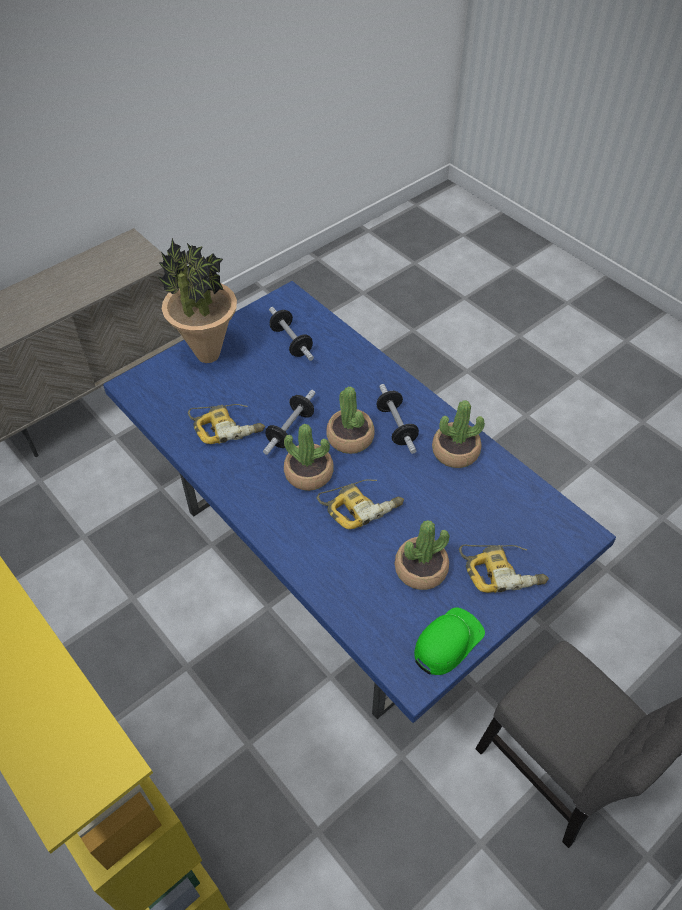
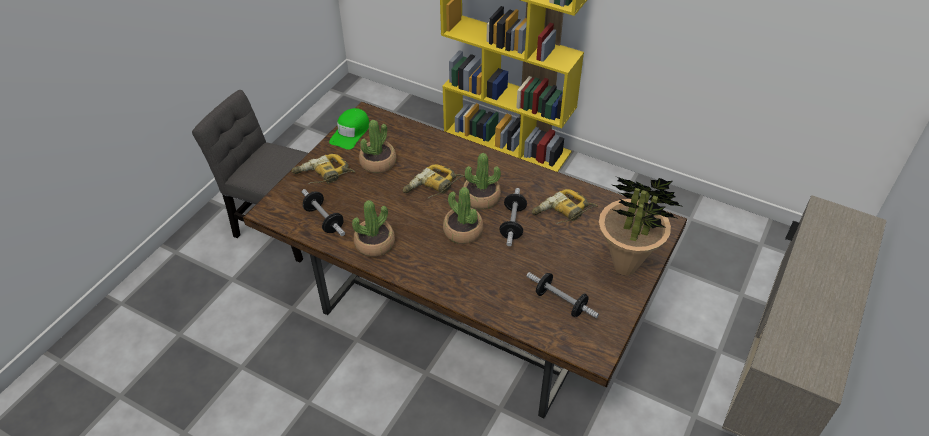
camera: 160 degrees right, 5 degrees down
blue dining table [103,281,616,723] -> brown dining table [243,102,687,419]
dumbbell [376,384,419,454] -> dumbbell moved to [302,189,345,236]

